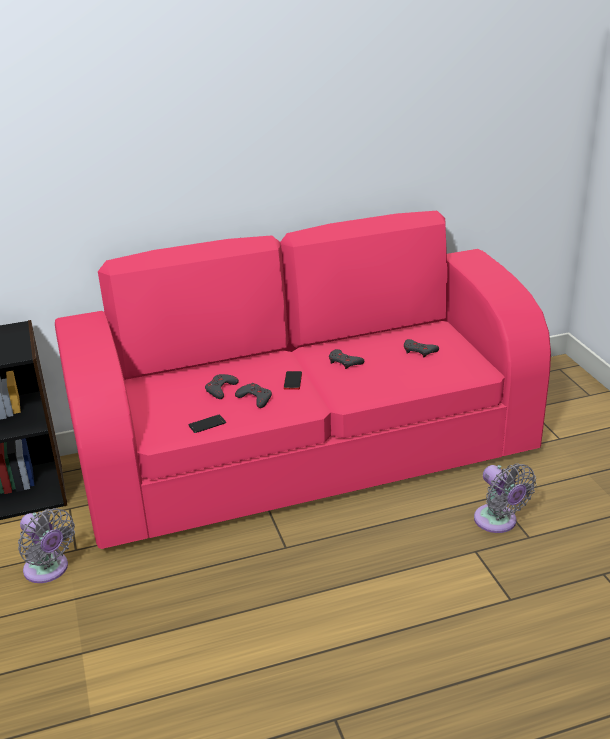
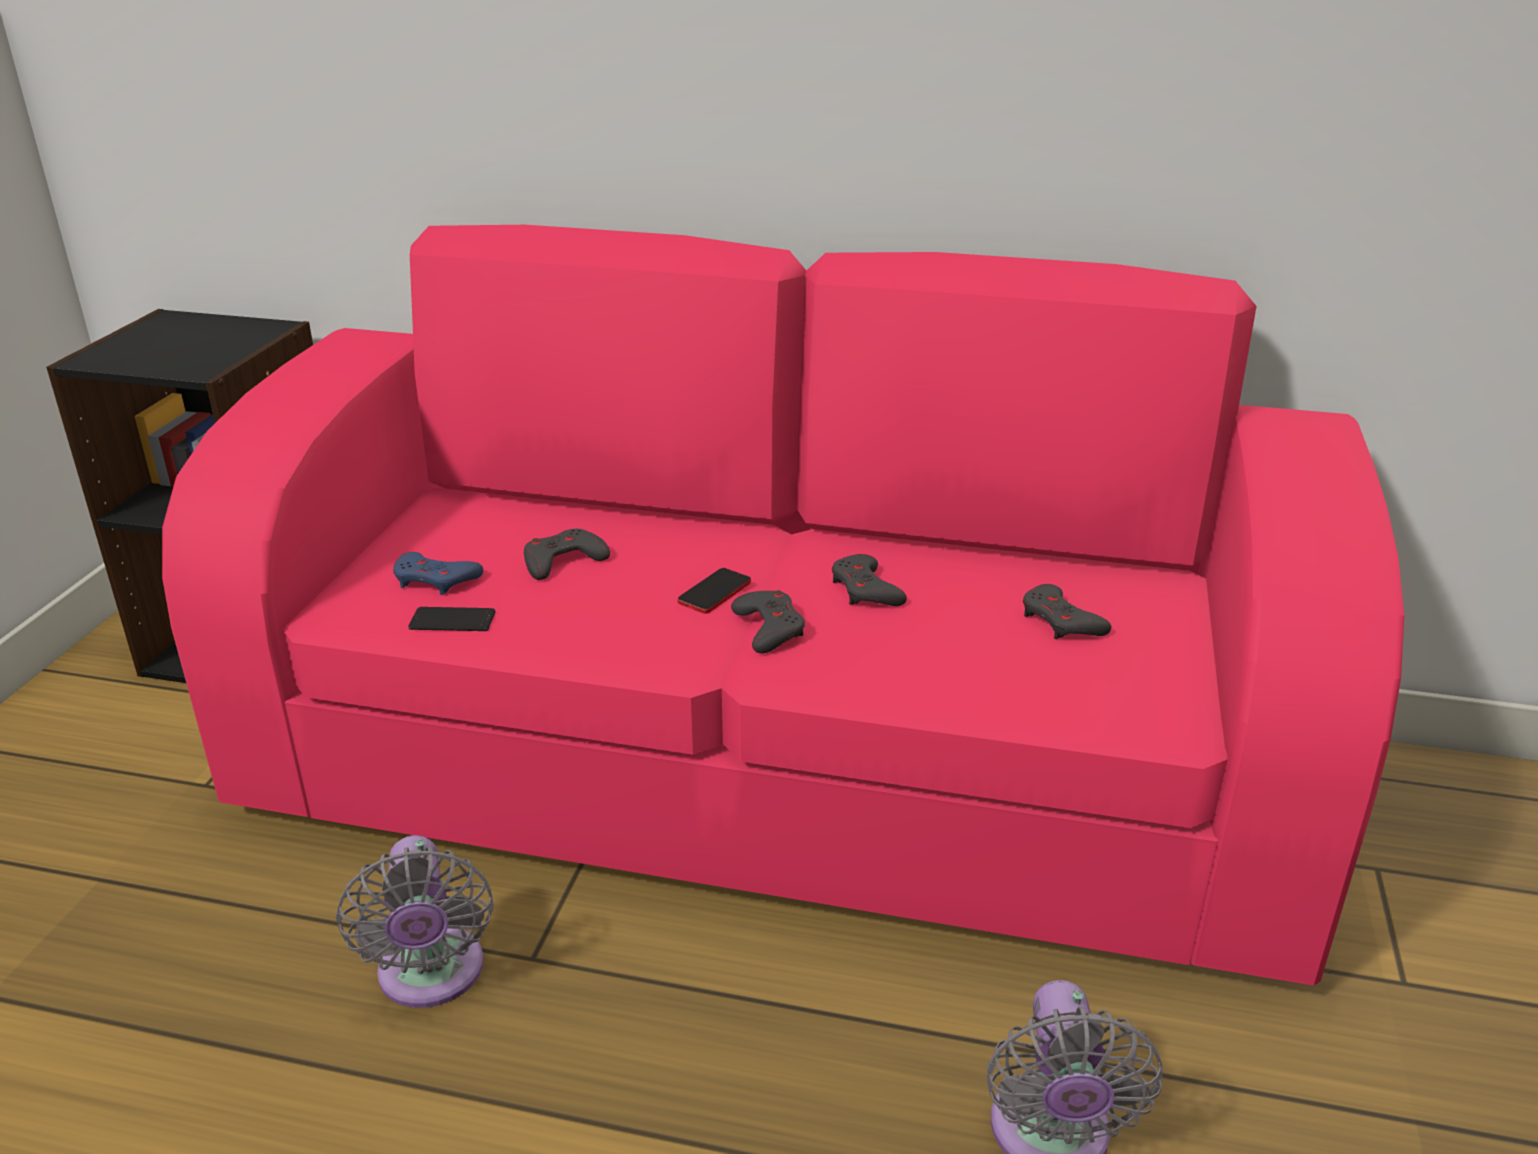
camera: 30 degrees right, 0 degrees up
grey fan [18,508,75,583] -> grey fan moved to [336,835,494,1008]
grey game controller [235,383,272,408] -> grey game controller moved to [731,590,805,654]
none -> blue game controller [393,552,483,595]

